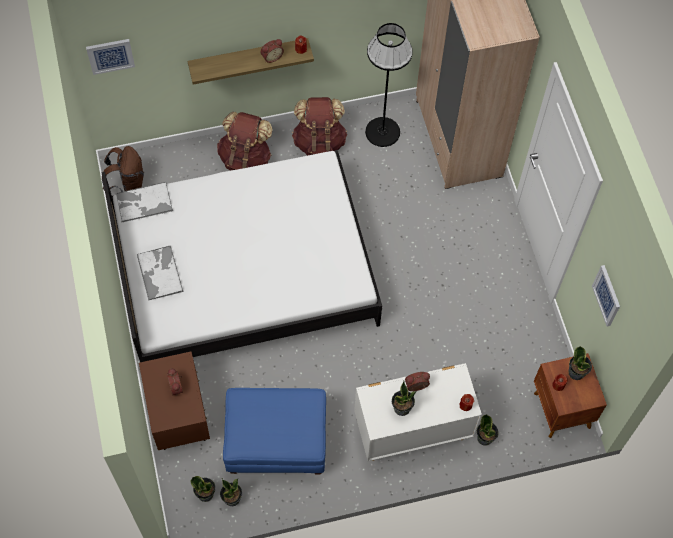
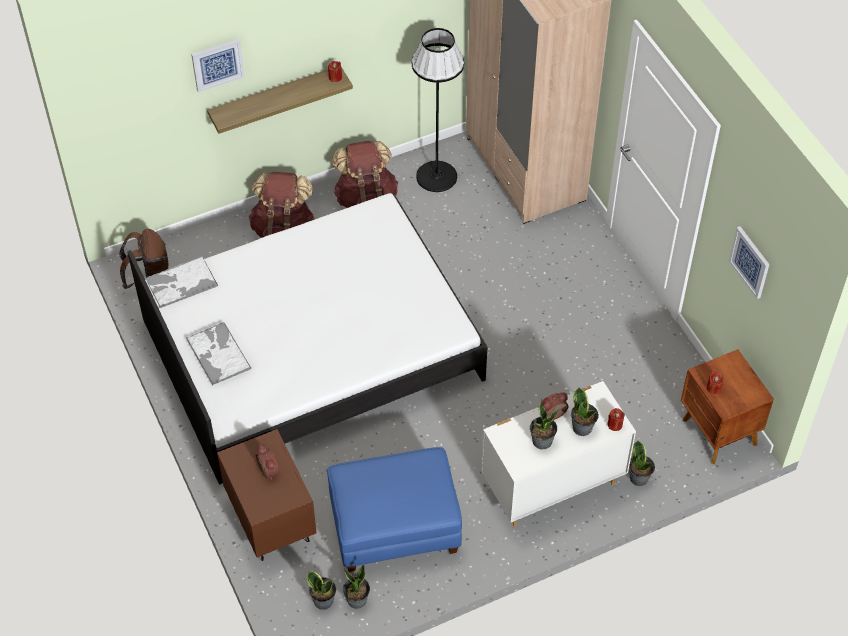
camera: 10 degrees left, 10 degrees down
picture [86,39,135,75] -> picture moved to [191,39,245,92]
alarm clock [261,39,284,63] -> none
potted plant [569,346,592,380] -> potted plant moved to [571,388,599,436]

